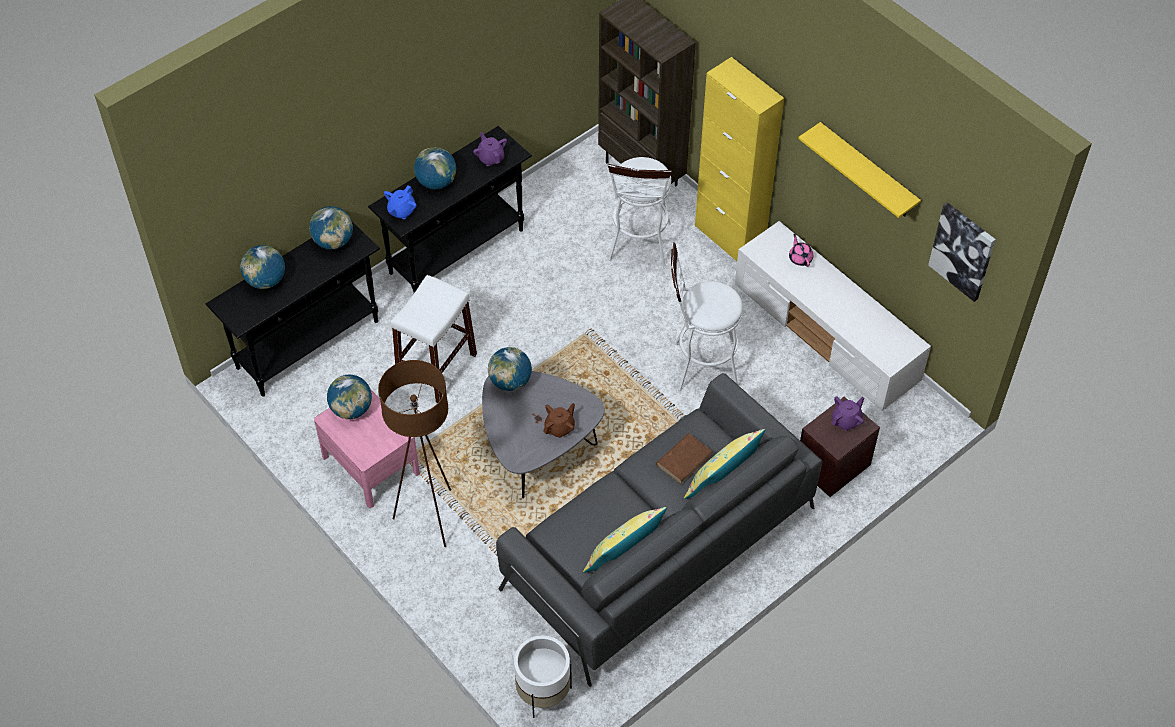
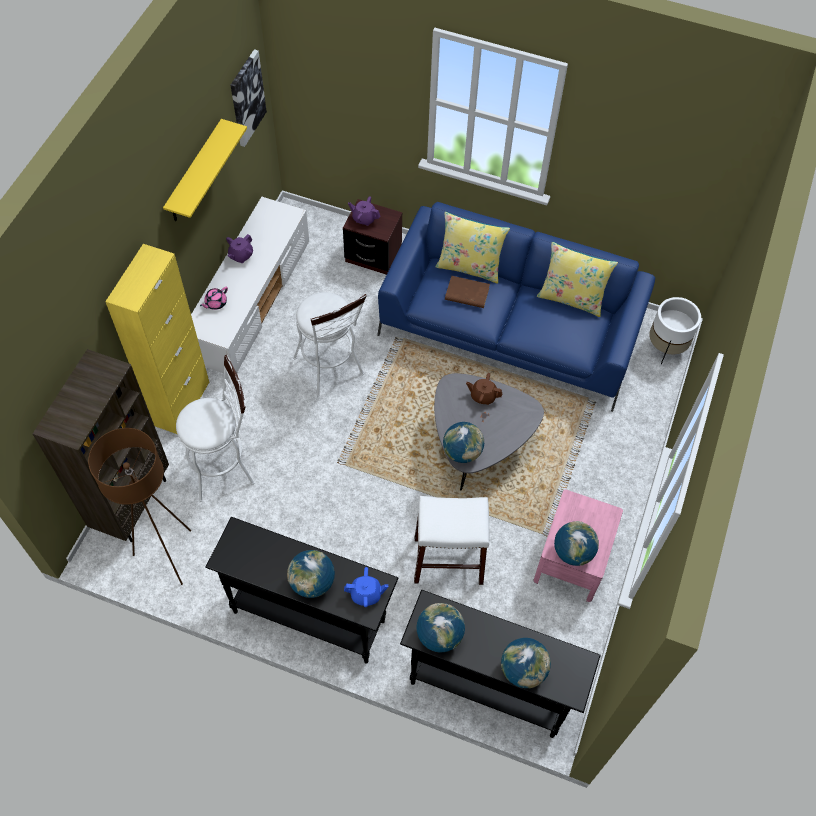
camera: 120 degrees left, 5 degrees up
brown floor lamp [378,360,451,547] -> brown floor lamp moved to [88,428,191,585]
purple teapot [473,132,507,166] -> purple teapot moved to [226,234,253,263]
grey sofa [496,373,822,687] -> blue sofa [377,202,655,412]

